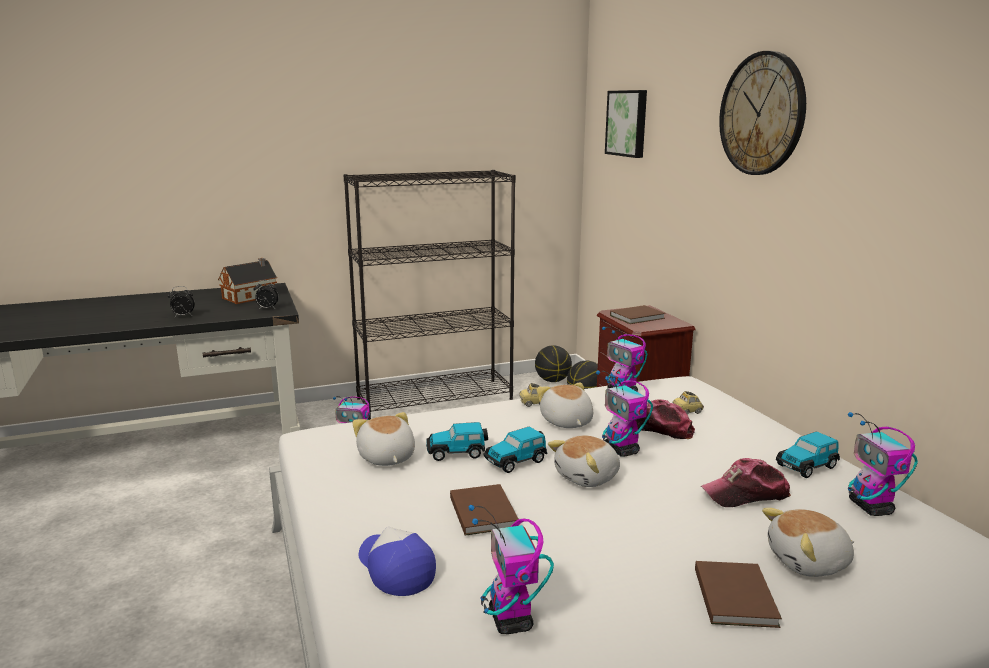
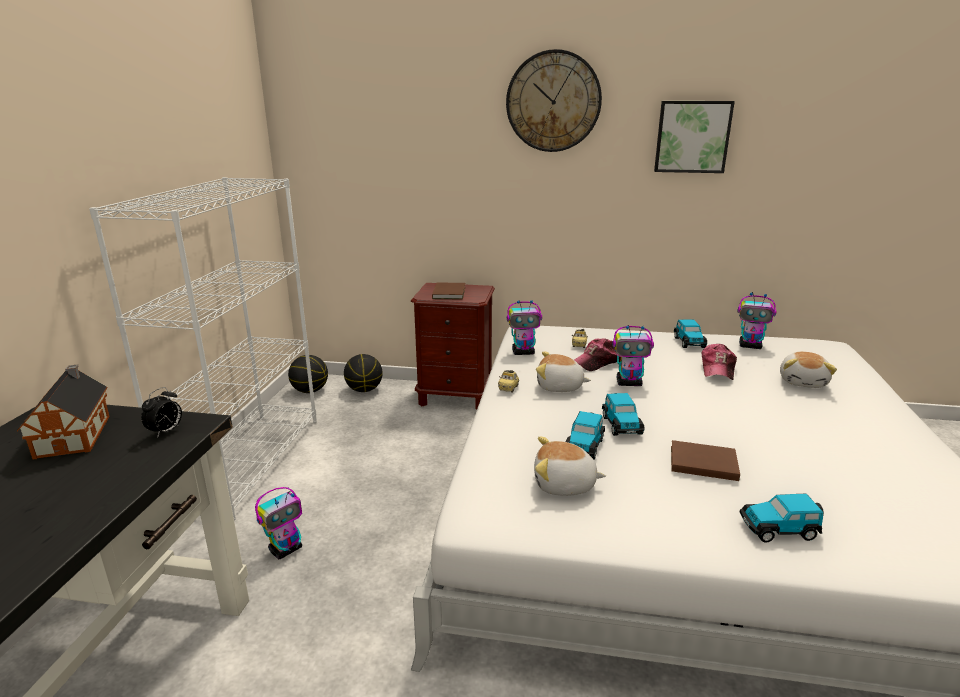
camera: 60 degrees left, 5 degrees up
alarm clock [168,286,195,317] -> none
black bookcase [344,170,516,420] -> white bookcase [89,177,317,521]
cap [359,527,436,596] -> toy car [740,494,824,543]
toy robot [468,505,554,634] -> none
plush toy [548,436,620,487] -> none
picture [605,90,647,158] -> picture moved to [654,101,735,173]
brown book [695,561,782,628] -> none

